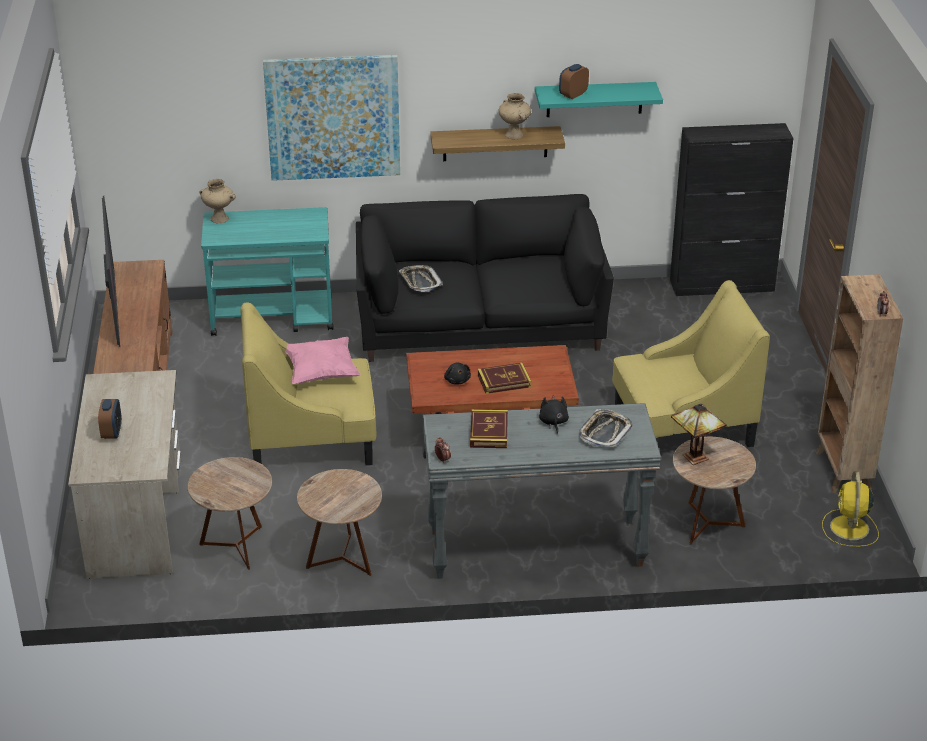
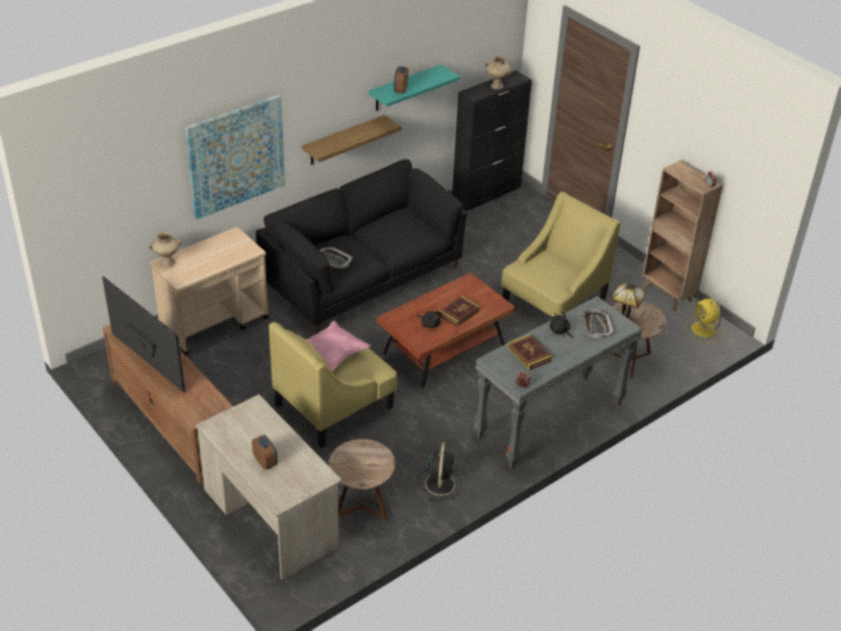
camera: 35 degrees left, 5 degrees up
turquoise cart [201,207,334,336] -> beige cart [150,227,269,355]
brown side table [297,469,382,576] -> black fan [419,443,461,501]
beige vase [498,93,531,139] -> beige vase moved to [485,56,511,90]

